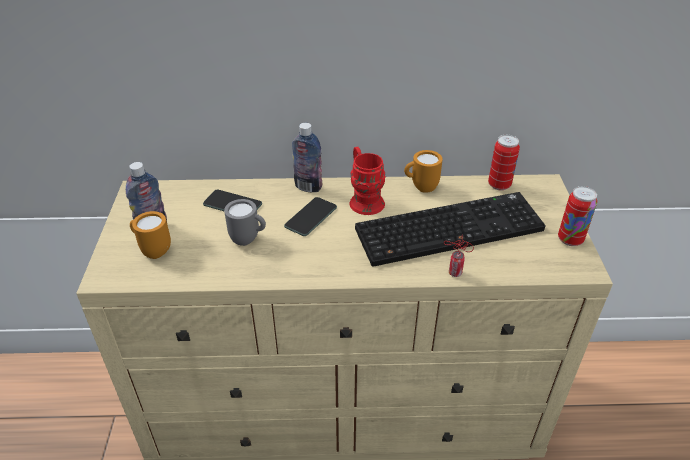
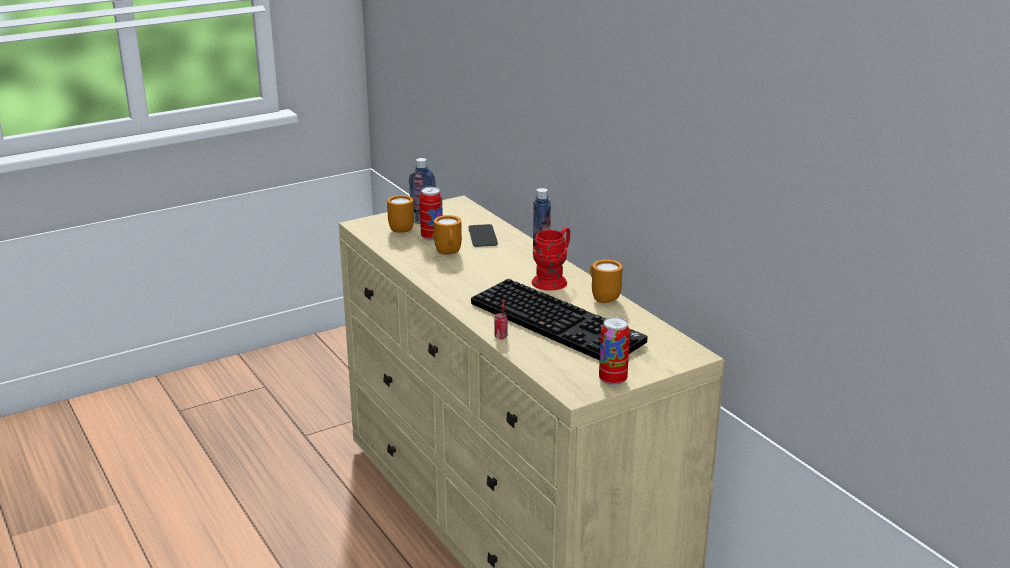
camera: 60 degrees right, 15 degrees down
grey mug [224,199,266,246] -> orange mug [434,215,462,254]
phone [284,197,337,236] -> none
can [488,135,520,190] -> can moved to [420,187,443,241]

